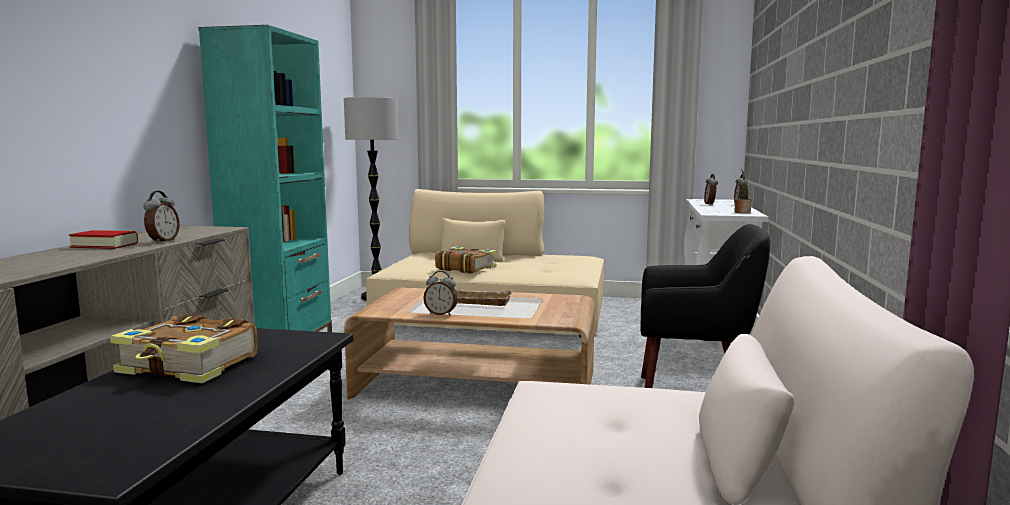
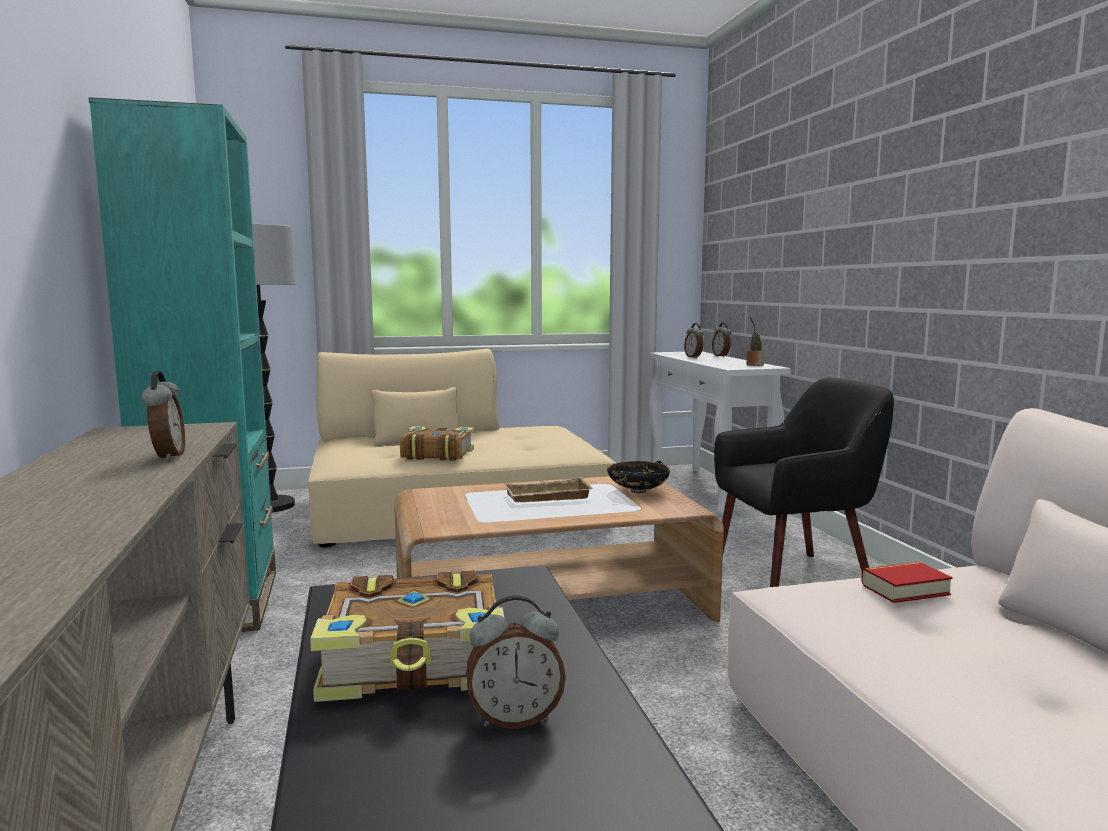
camera: 25 degrees left, 0 degrees up
book [69,230,138,249] -> book moved to [861,562,953,603]
alarm clock [423,271,458,315] -> alarm clock moved to [466,595,566,729]
none -> black bowl [607,461,670,493]

